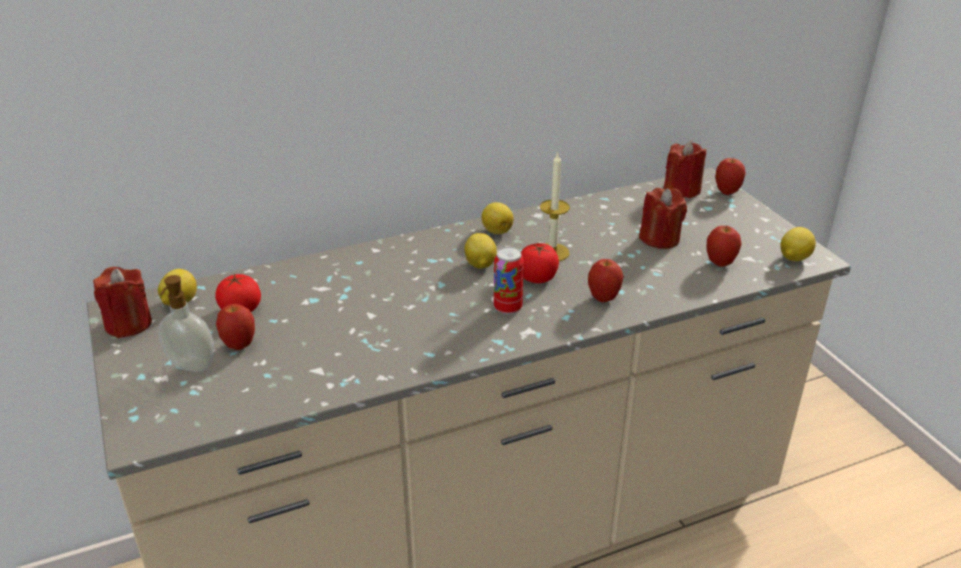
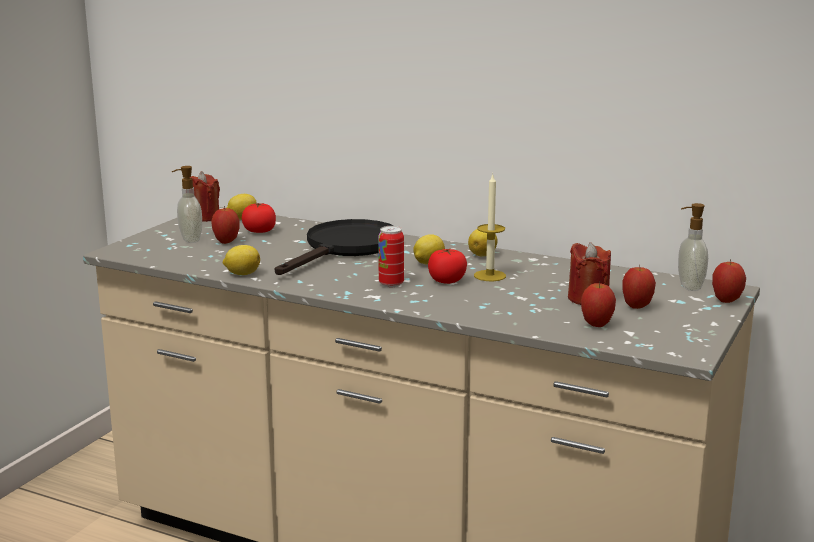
camera: 50 degrees right, 15 degrees down
apple [588,259,624,302] -> apple moved to [622,265,656,309]
red candle [663,141,706,198] -> soap dispenser [678,203,708,291]
lemon [780,227,816,261] -> lemon moved to [223,245,260,275]
none -> black frying pan [275,219,394,275]

